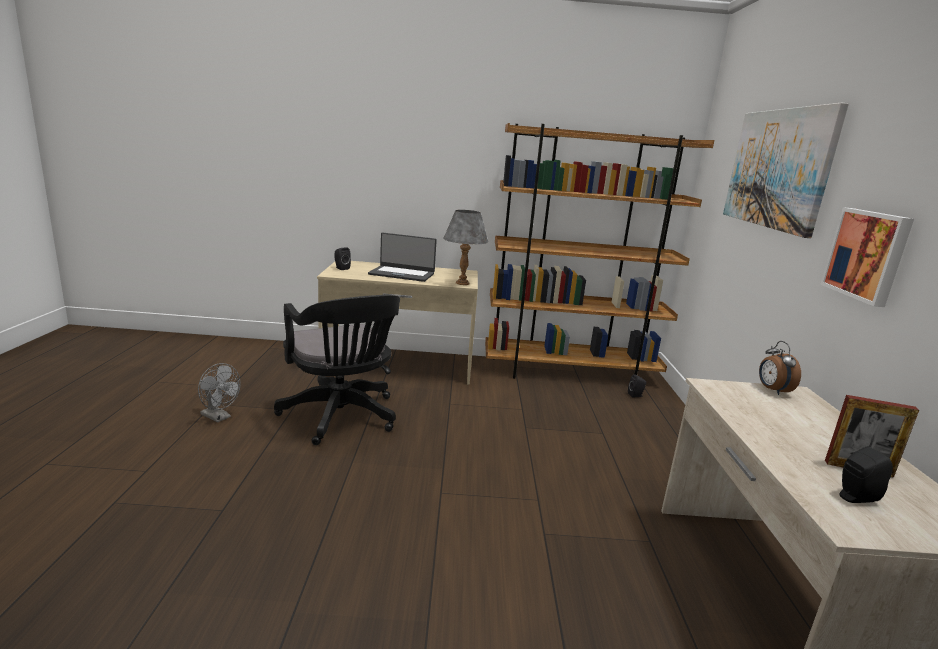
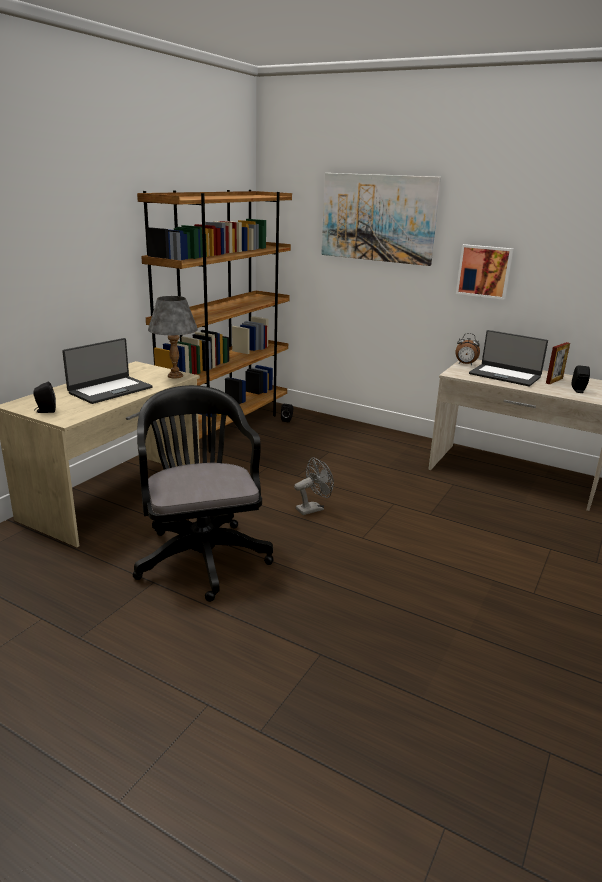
camera: 60 degrees left, 5 degrees up
grey fan [198,363,240,423] -> grey fan moved to [294,457,334,515]
black office chair [274,295,400,445] -> black office chair turned 105 degrees counterclockwise [133,385,274,602]
none -> laptop [469,330,548,386]

